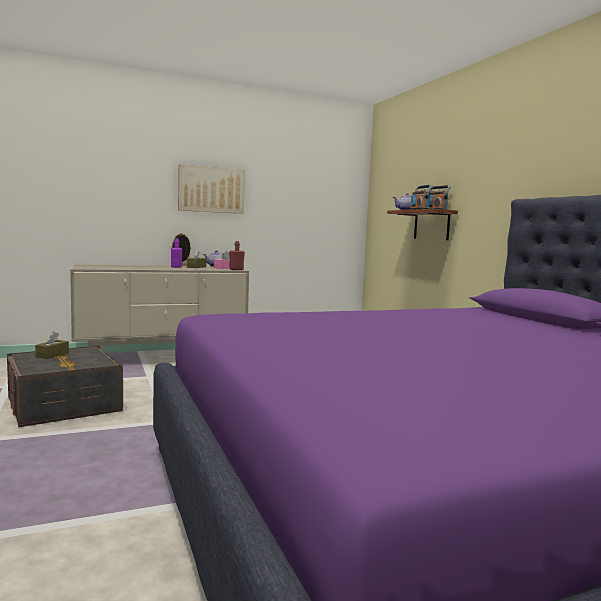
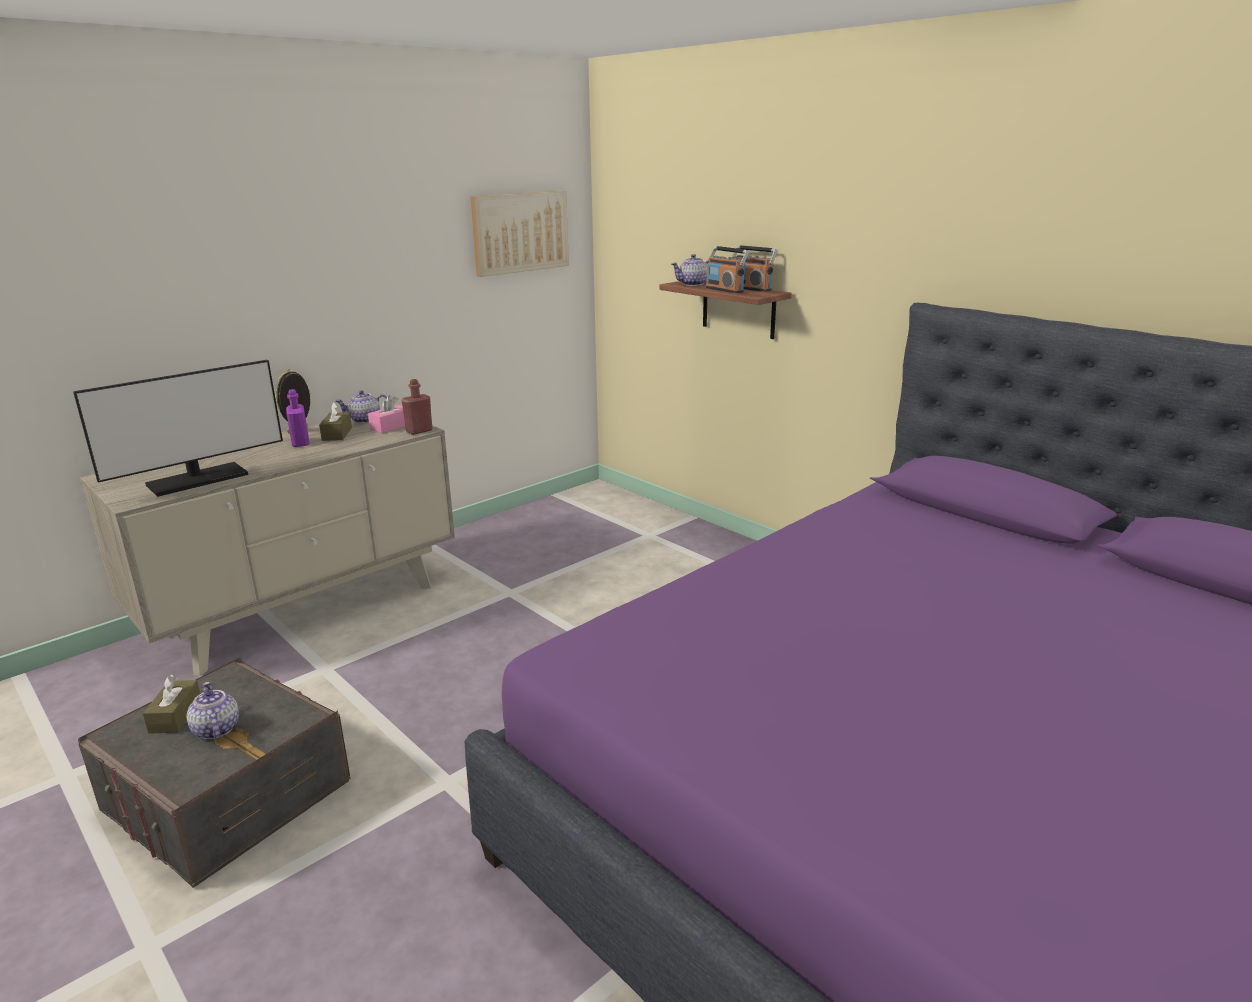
camera: 20 degrees left, 15 degrees up
picture [178,164,245,214] -> picture moved to [471,191,569,277]
none -> monitor [73,360,283,497]
none -> teapot [187,682,239,739]

